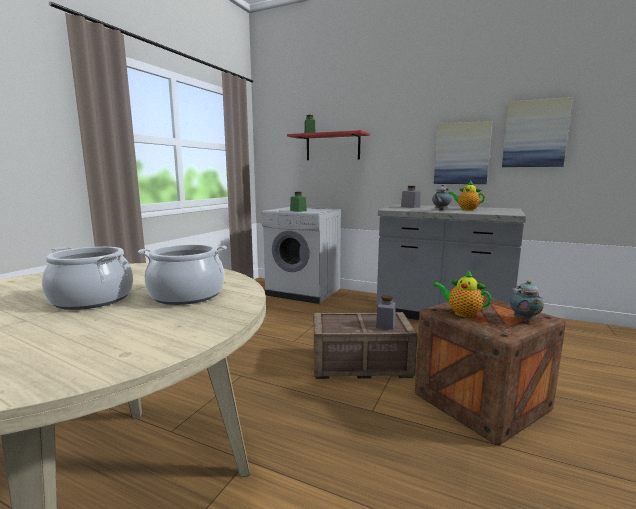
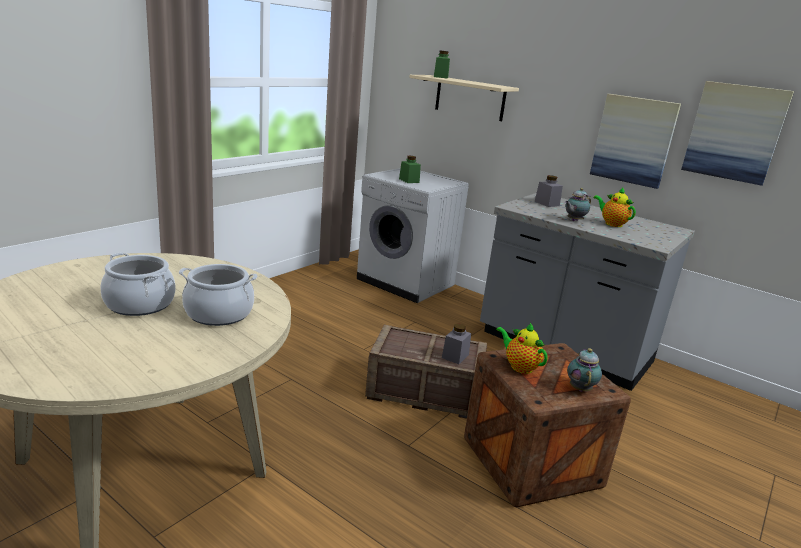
camera: 10 degrees right, 10 degrees up
red shelf [287,130,370,160] -> beige shelf [409,75,519,121]

